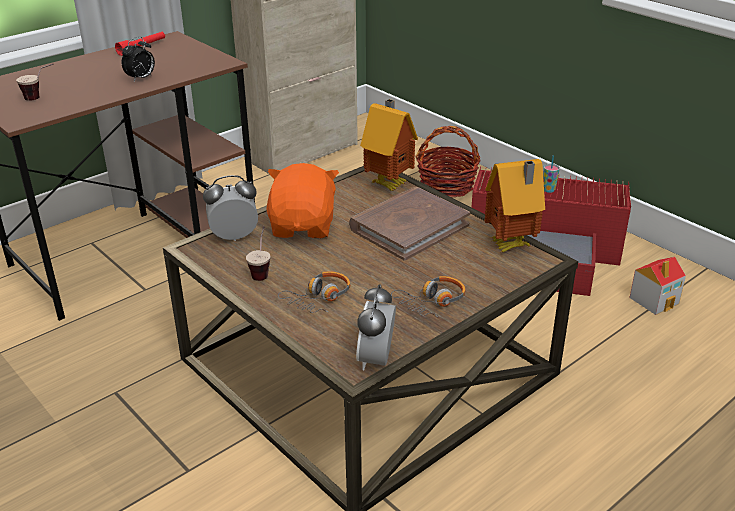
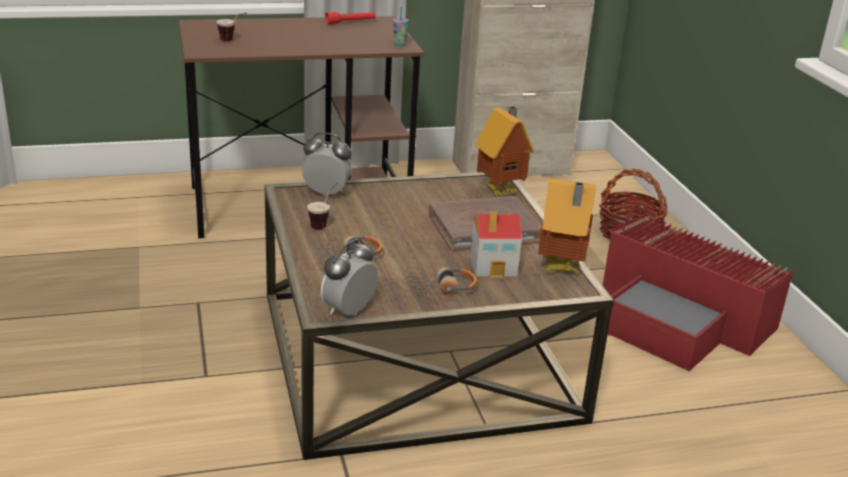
camera: 25 degrees right, 5 degrees down
alarm clock [121,37,155,82] -> none
orange plush toy [267,163,339,238] -> none
cup [543,155,560,193] -> cup moved to [393,7,409,47]
toy house [629,257,686,315] -> toy house moved to [470,211,522,278]

